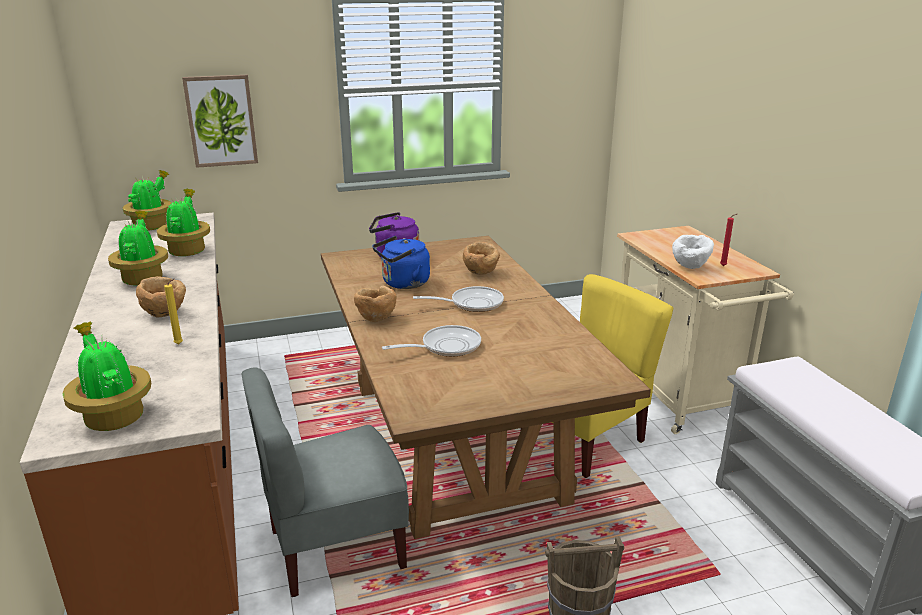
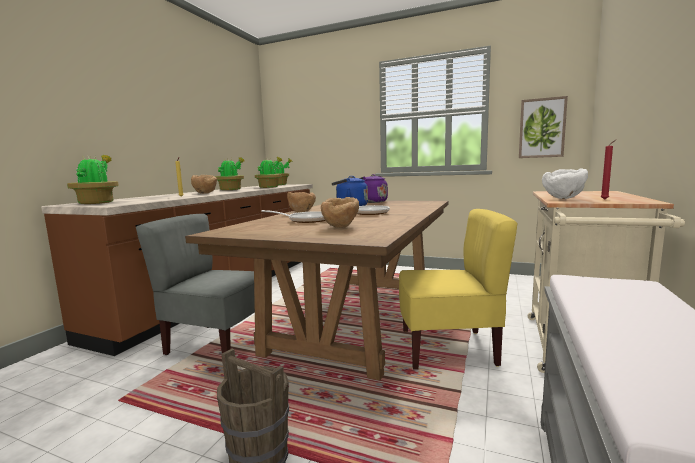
camera: 40 degrees right, 15 degrees down
picture [182,75,258,168] -> picture moved to [519,96,568,158]
brown bowl [463,241,500,275] -> brown bowl moved to [321,197,359,228]

